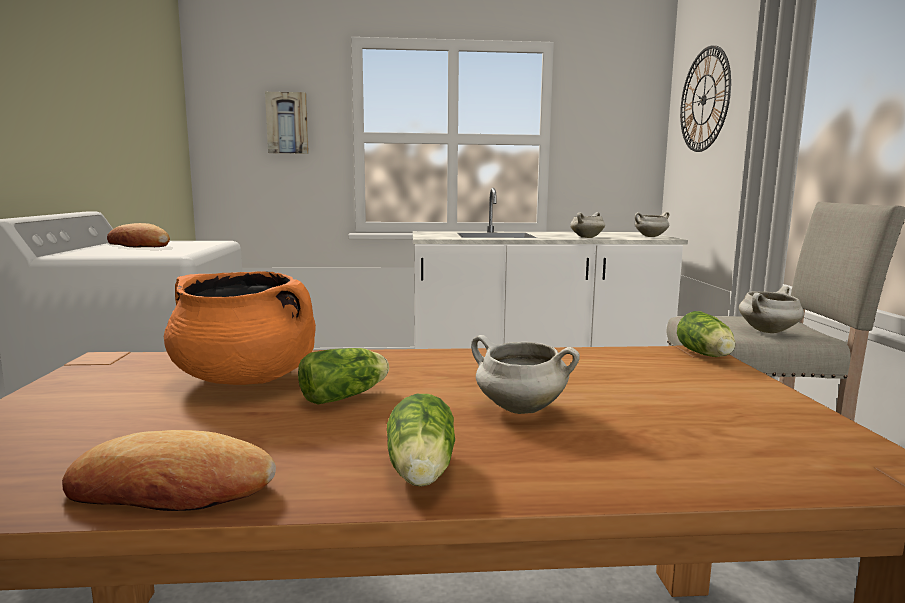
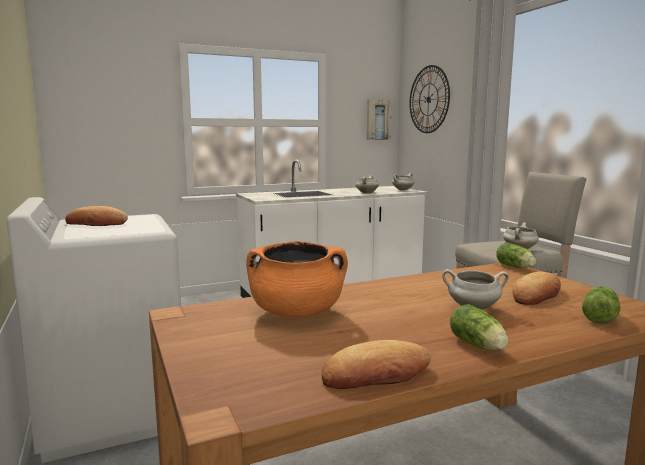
camera: 20 degrees left, 0 degrees up
picture [265,92,309,154] -> picture moved to [367,100,392,140]
lettuce [298,348,389,404] -> lettuce moved to [582,286,620,324]
none -> bread [512,272,561,305]

